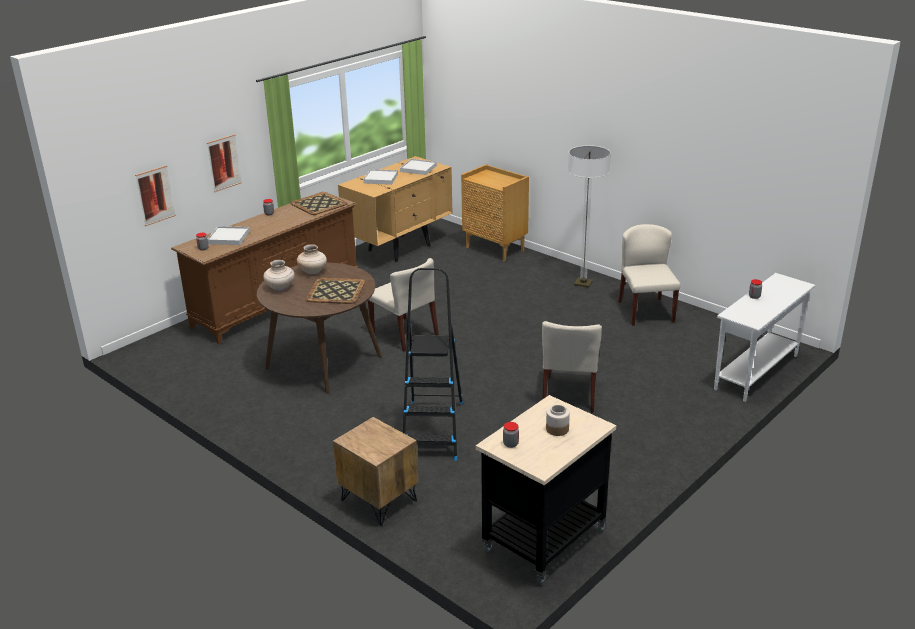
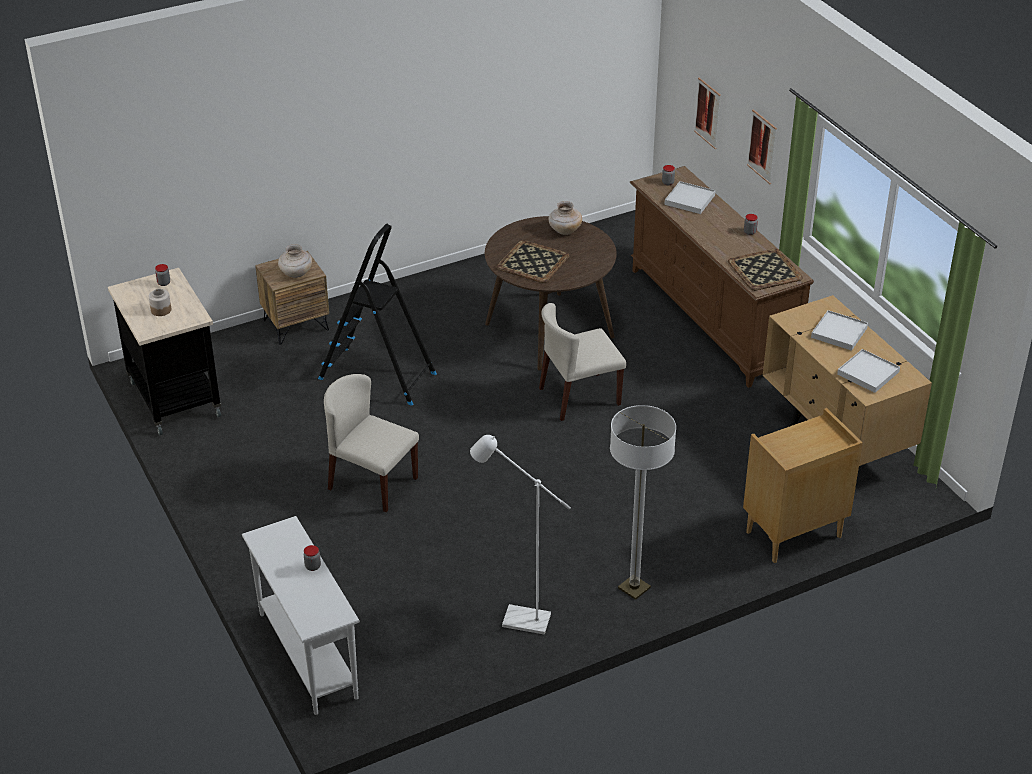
camera: 110 degrees right, 10 degrees up
beige vase [297,244,327,274] -> beige vase moved to [278,244,312,278]
beige chair [618,224,681,326] -> white floor lamp [470,435,571,635]

